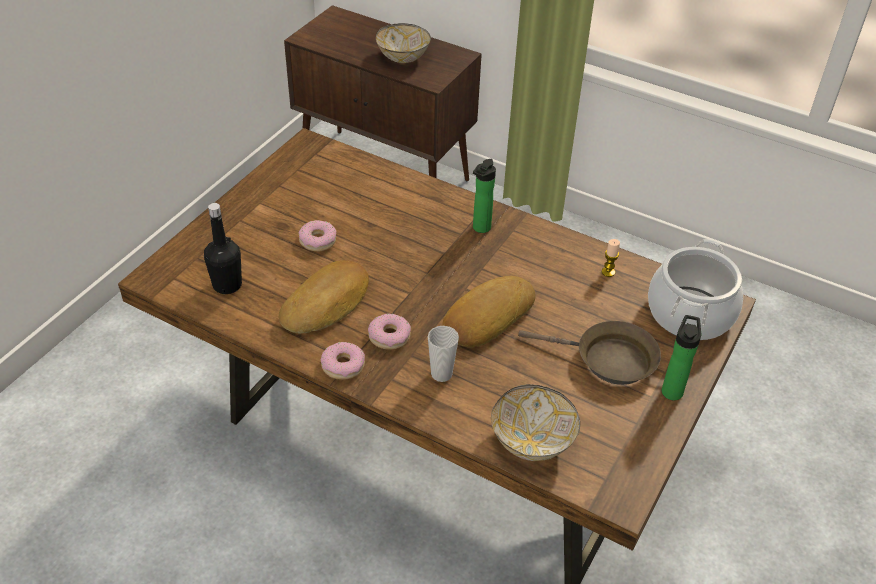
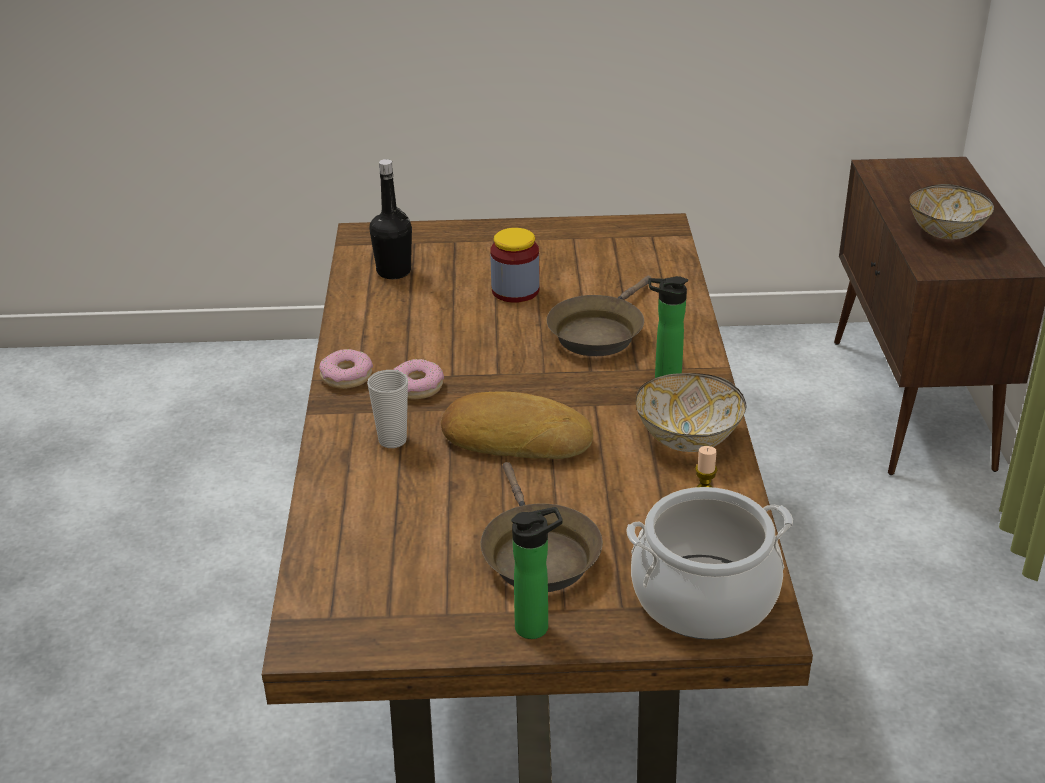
camera: 60 degrees right, 10 degrees down
bread [279,260,369,333] -> none
donut [299,220,336,251] -> jar [490,228,540,303]
bowl [491,384,580,461] -> bowl moved to [636,373,746,452]
none -> brown frying pan [547,276,651,356]

